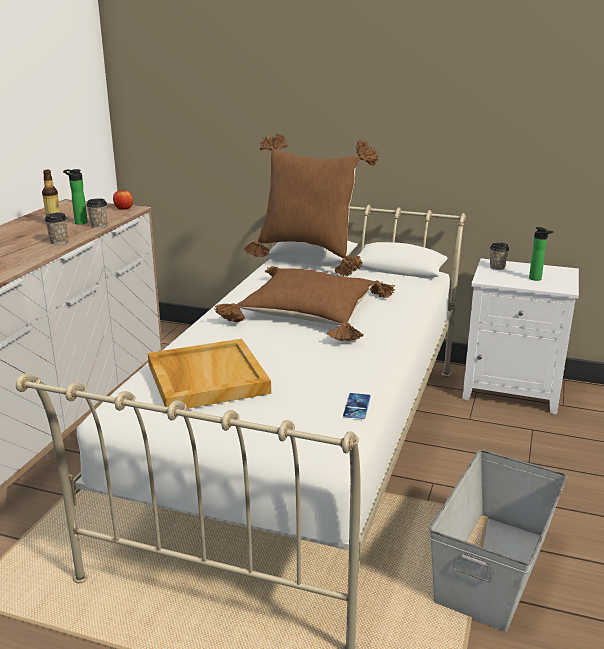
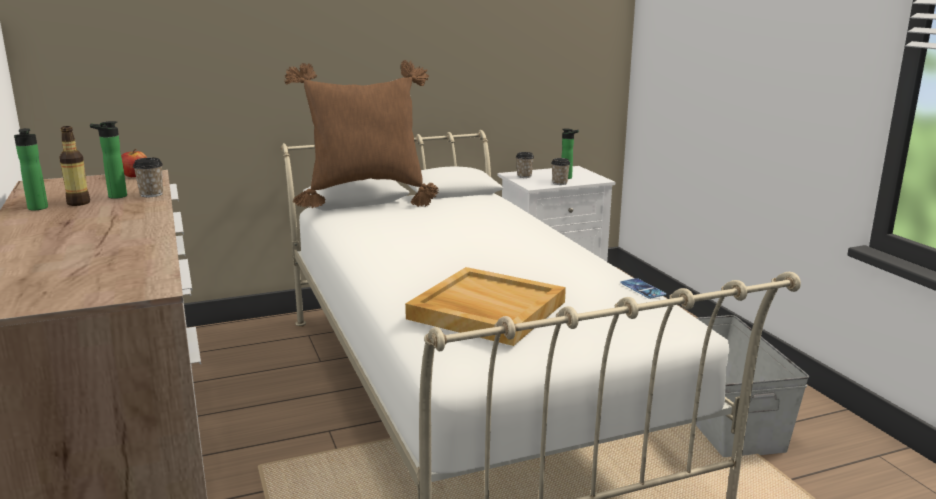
camera: 40 degrees left, 5 degrees down
cup [45,213,68,244] -> cup moved to [551,158,570,185]
brown pillow [214,266,395,341] -> none
none -> bottle [14,128,48,210]

